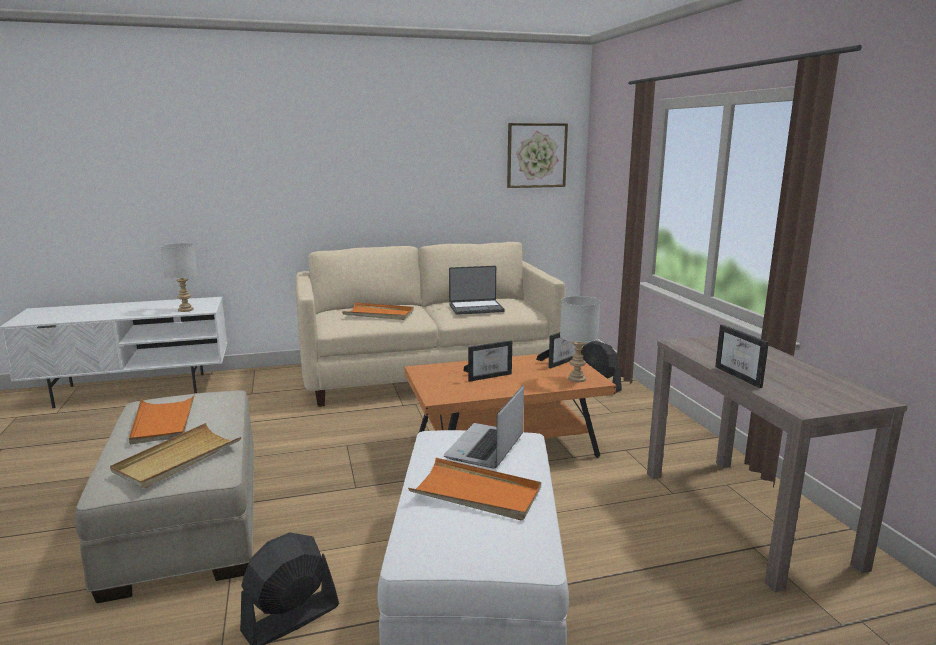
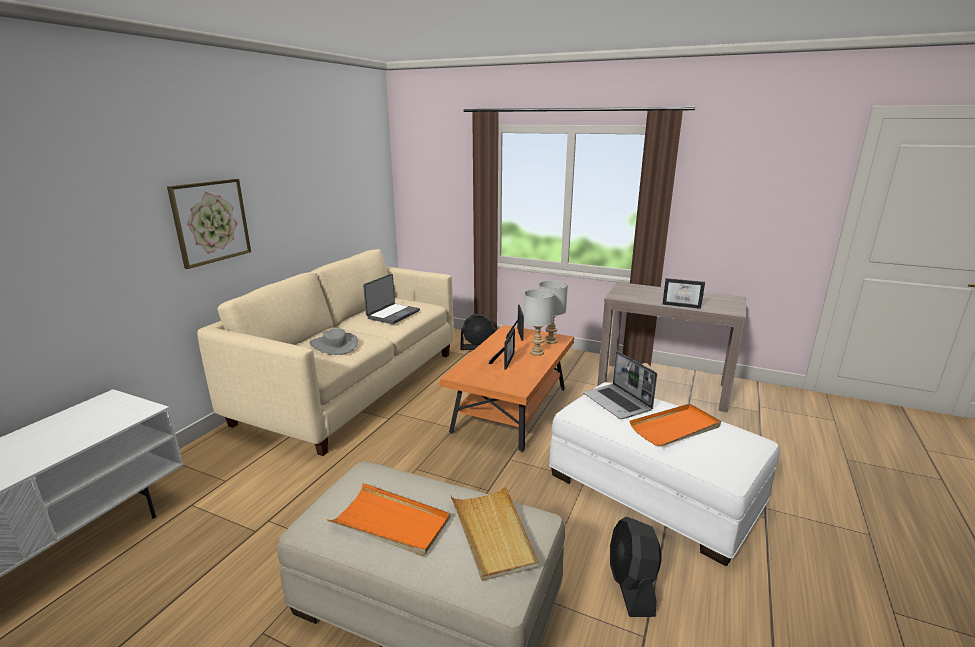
camera: 50 degrees left, 5 degrees up
grey table lamp [161,243,198,312] -> grey table lamp moved to [524,289,554,356]
orange tray [342,302,414,320] -> grey hat [310,328,358,355]
picture [507,123,568,188] -> picture moved to [167,179,251,269]

